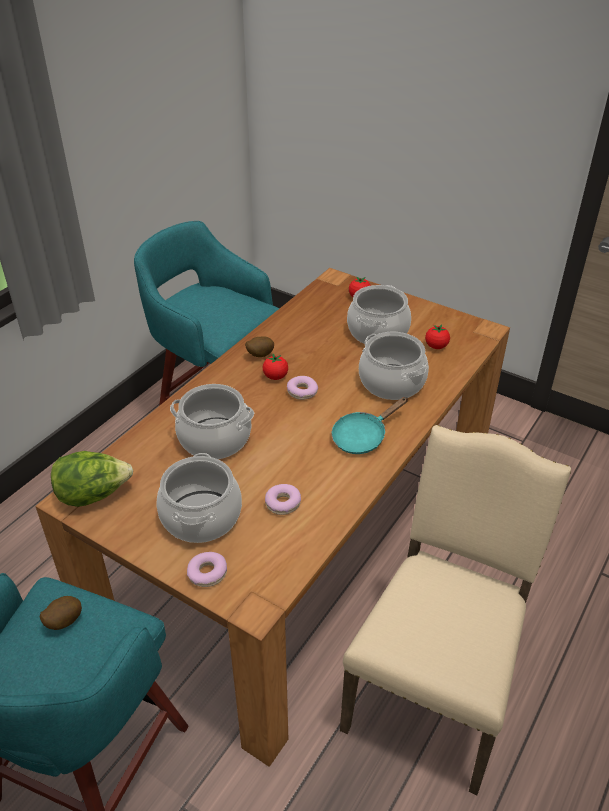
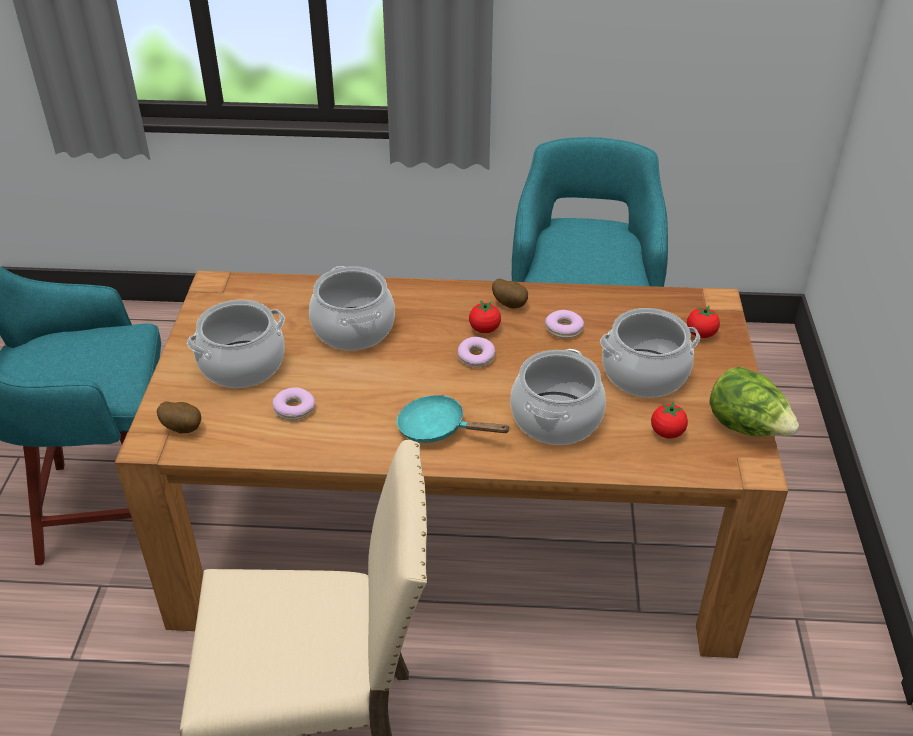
camera: 60 degrees right, 0 degrees up
potato [40,596,82,630] -> potato moved to [157,401,201,433]
lettuce [51,451,133,507] -> lettuce moved to [709,367,799,436]
donut [187,552,227,587] -> donut moved to [545,310,584,339]

